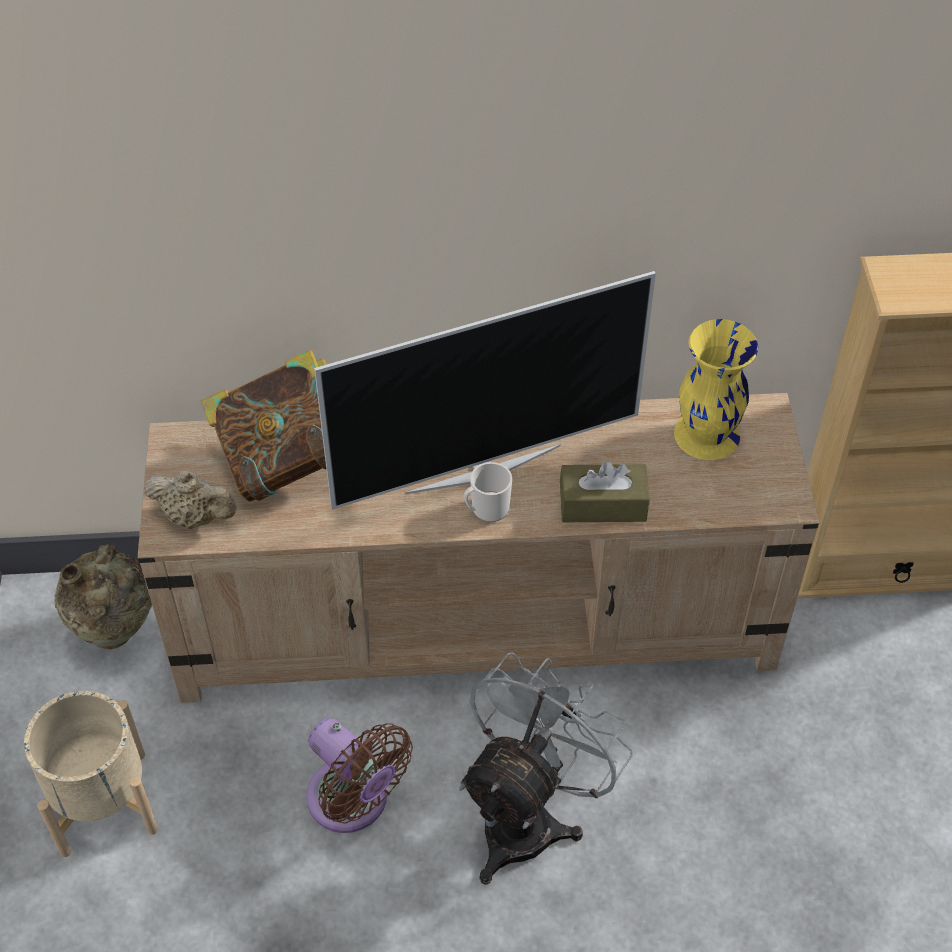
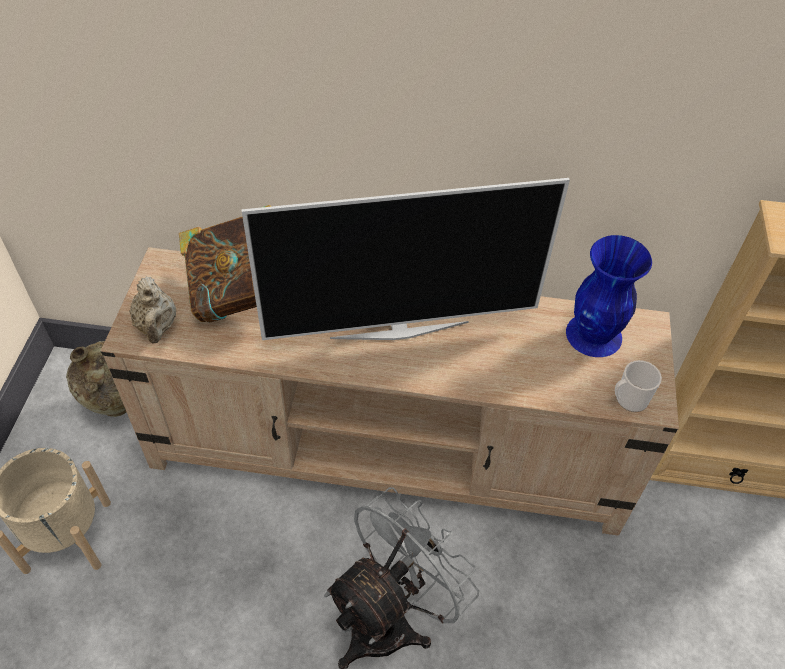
camera: 10 degrees right, 0 degrees up
beige teapot [144,470,237,529] -> beige teapot turned 45 degrees clockwise [129,277,176,344]
brown fan [306,718,413,833] -> none
mug [464,462,512,522] -> mug moved to [615,360,662,412]
brown tissue box [560,462,650,522] -> none
yellow vase [674,319,758,460] -> blue vase [566,235,652,357]

